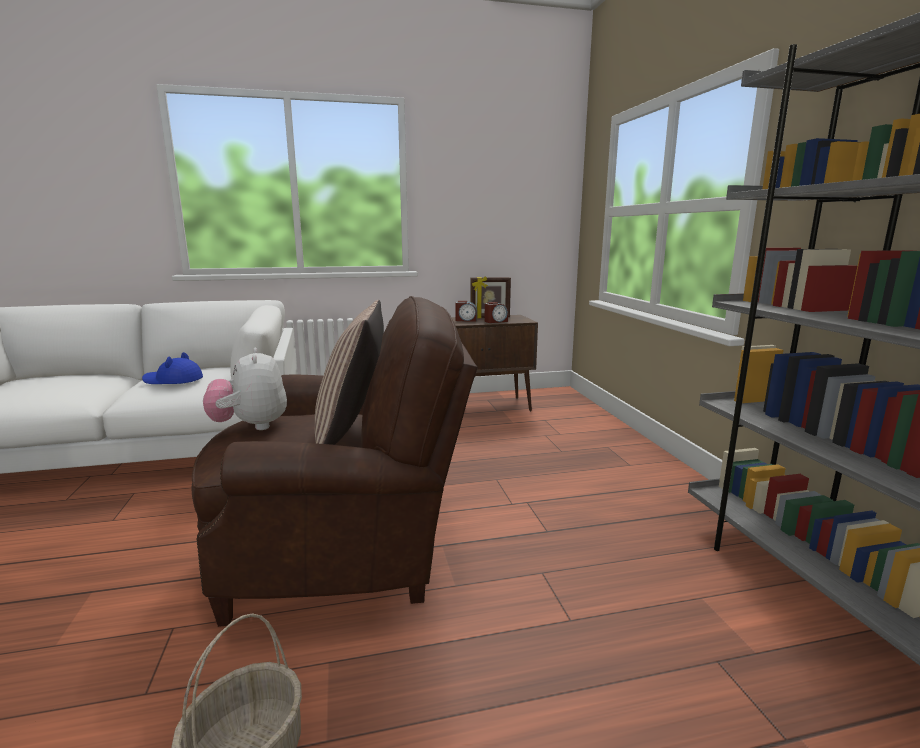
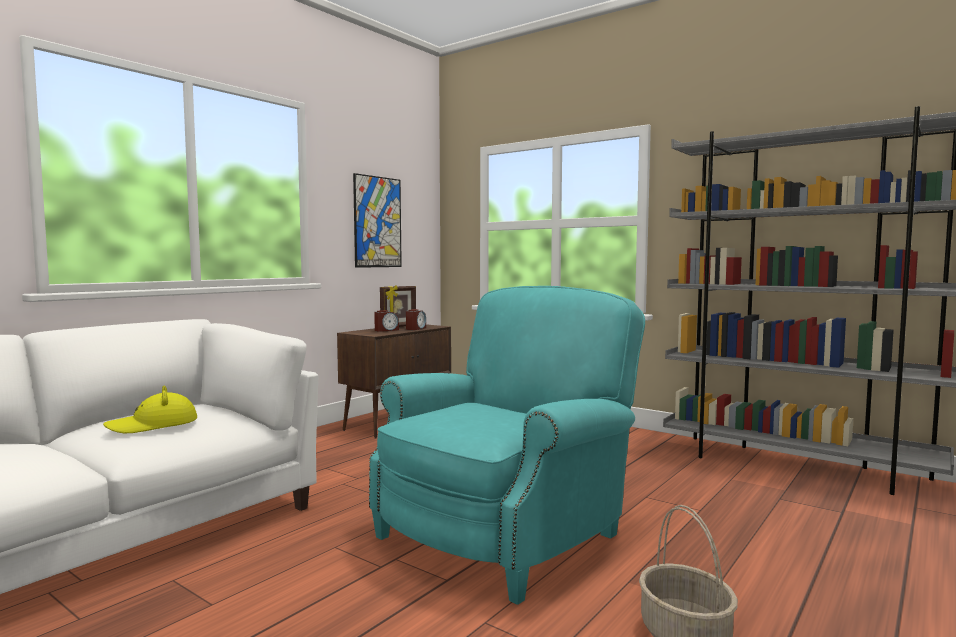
camera: 40 degrees left, 10 degrees down
blue hat [142,352,203,384] -> yellow hat [103,386,197,433]
brown armchair [191,296,478,627] -> turquoise armchair [369,286,645,605]
plush toy [203,348,287,430] -> none
pillow [315,300,384,445] -> none
none -> picture [353,173,402,268]

